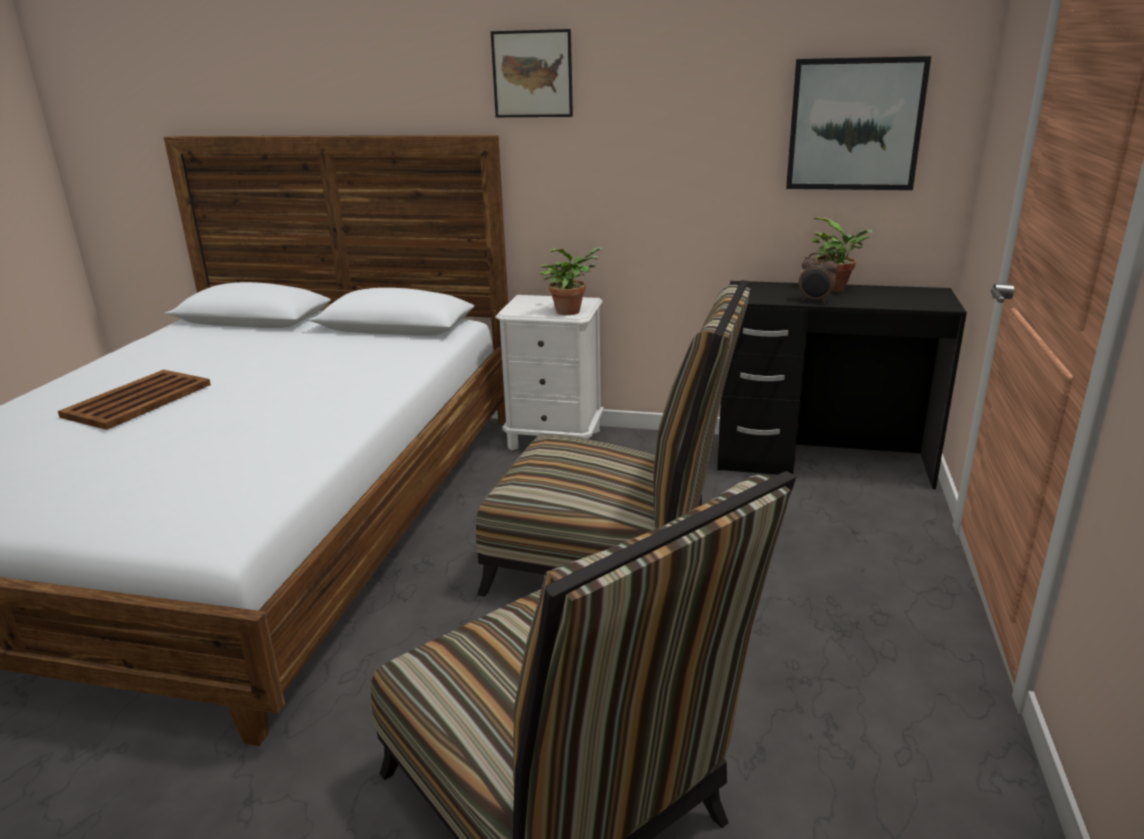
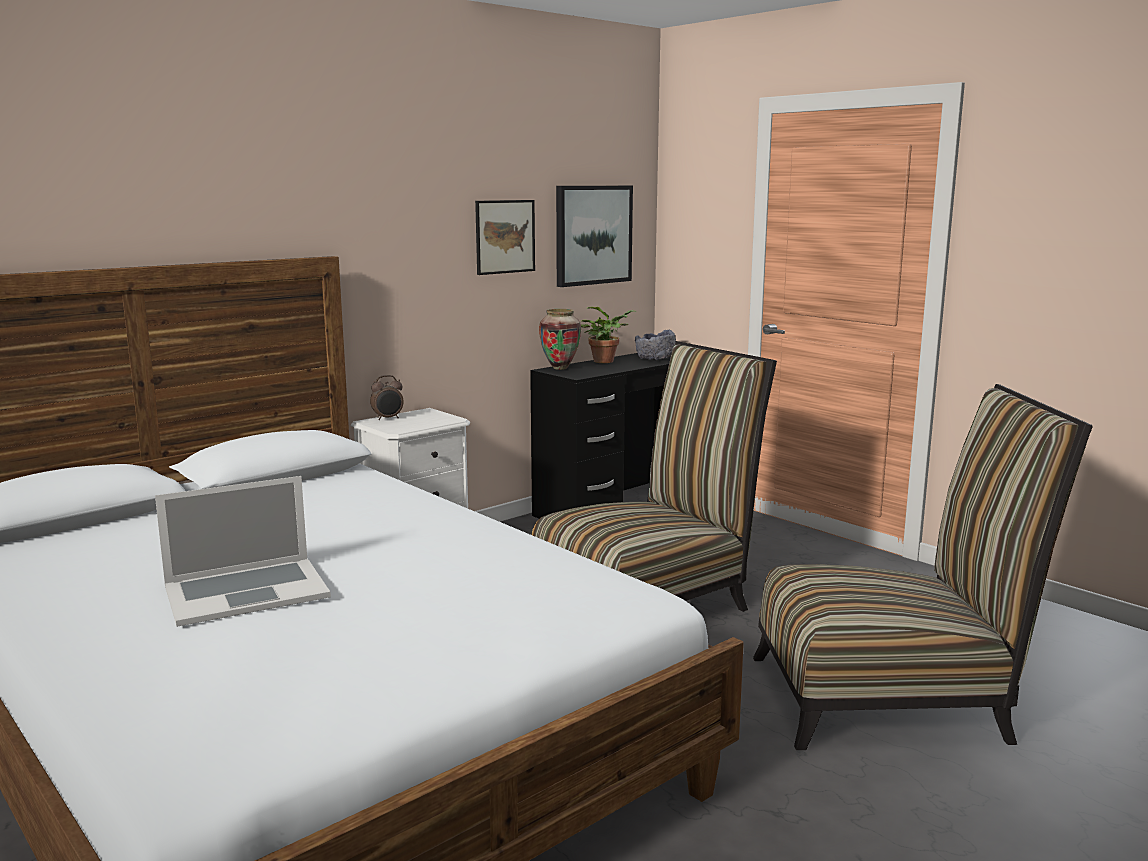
camera: 55 degrees left, 10 degrees down
brown tray [58,370,211,430] -> laptop [155,476,331,627]
picture [491,29,573,117] -> picture moved to [475,200,535,275]
potted plant [540,247,604,315] -> none
alarm clock [799,253,837,303] -> alarm clock moved to [370,375,404,420]
none -> vase [539,309,581,370]
none -> grey bowl [635,330,676,360]

